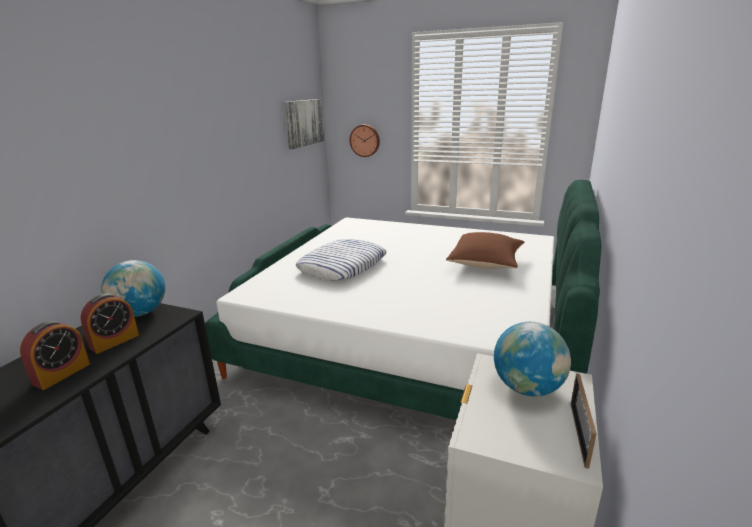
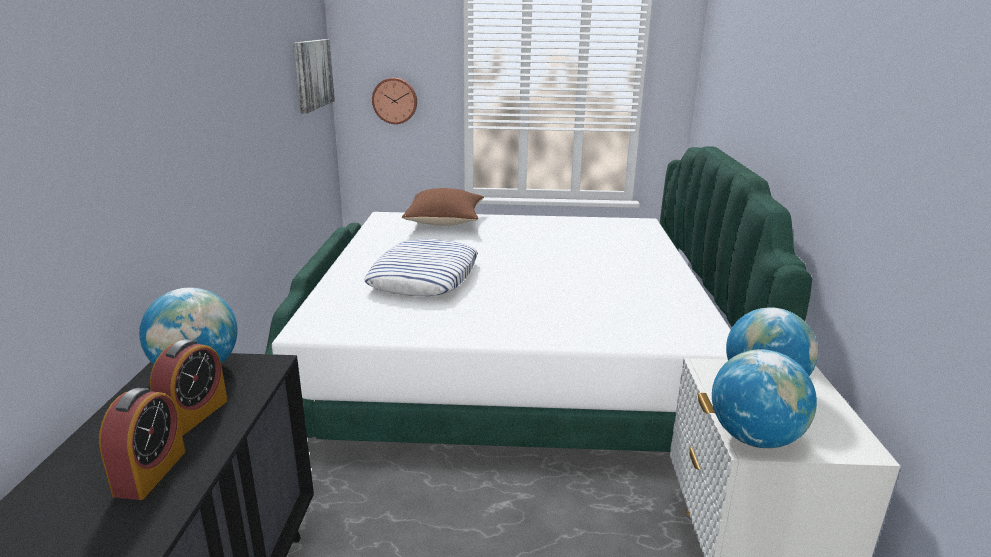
camera: 20 degrees left, 0 degrees up
brown pillow [446,232,524,269] -> brown pillow moved to [402,188,484,226]
picture frame [571,374,597,468] -> none
none -> globe [712,349,817,448]

